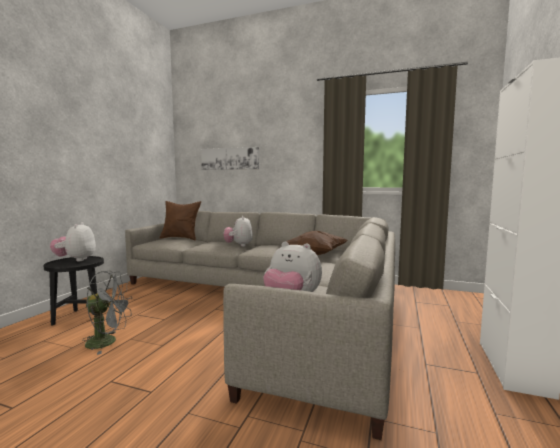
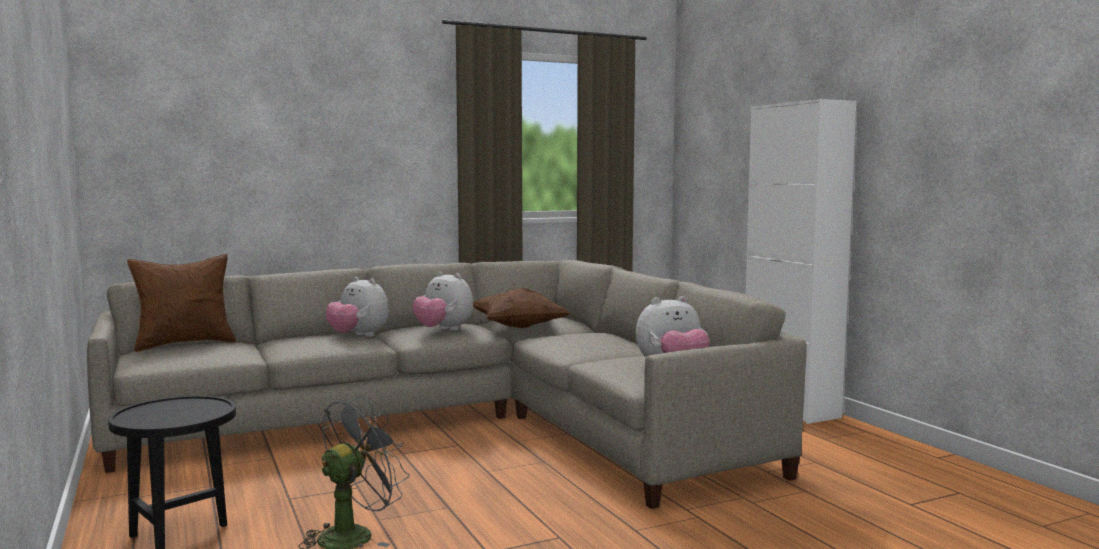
camera: 45 degrees left, 0 degrees up
plush toy [50,222,96,261] -> plush toy moved to [412,272,473,331]
picture [201,147,259,170] -> none

